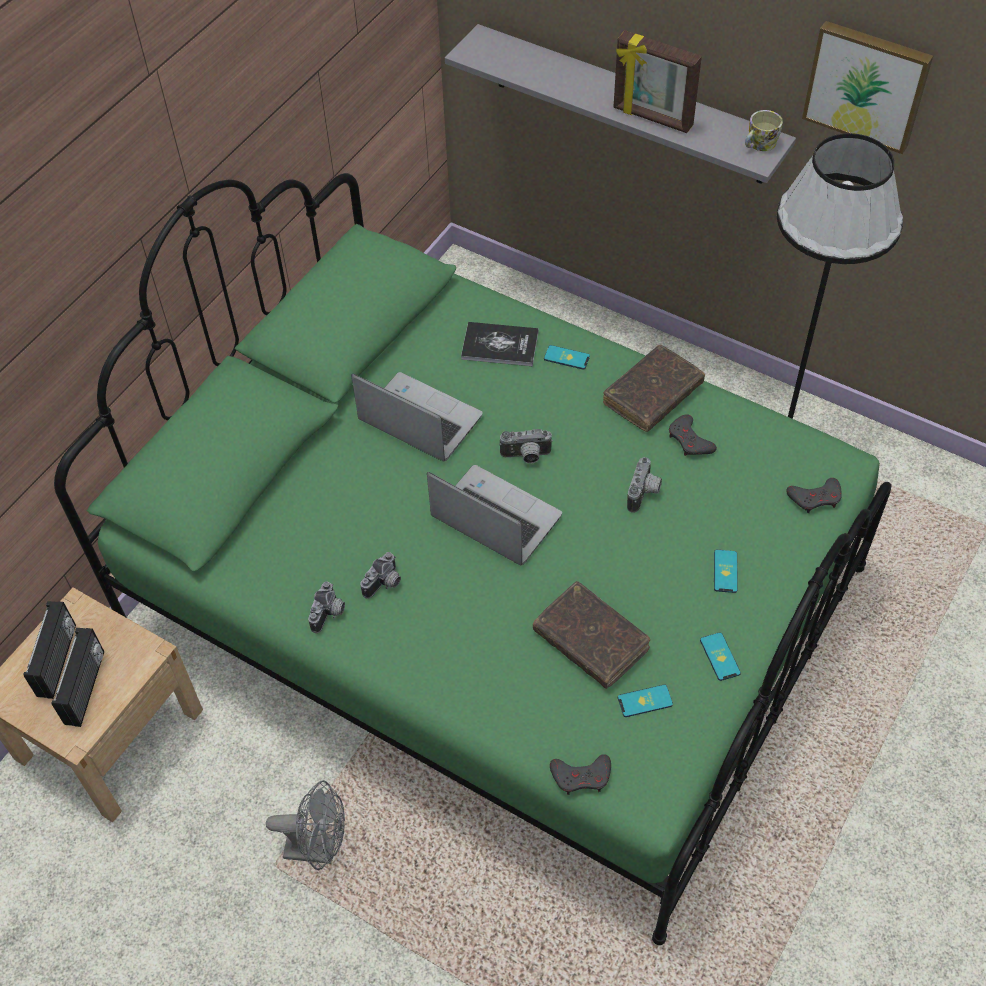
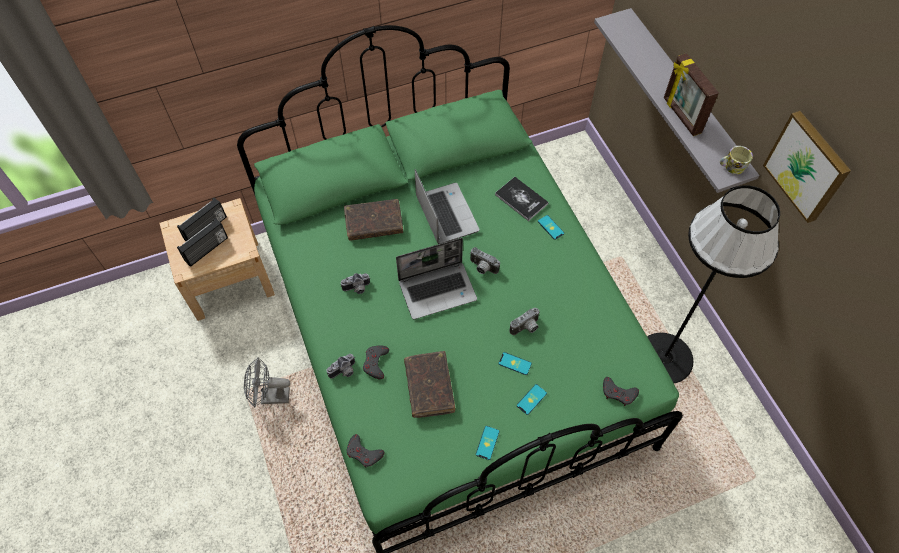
camera: 35 degrees right, 5 degrees up
grey fan [266,780,345,870] -> grey fan turned 135 degrees clockwise [244,357,290,407]
camera [308,581,345,633] -> camera moved to [327,354,355,379]
laptop [427,465,562,566] -> laptop turned 90 degrees clockwise [396,238,477,319]
brown book [603,345,705,432] -> brown book moved to [344,199,403,241]
phone [618,684,673,717] -> phone moved to [499,352,532,375]
grey game controller [669,414,717,456] -> grey game controller moved to [363,346,389,380]

